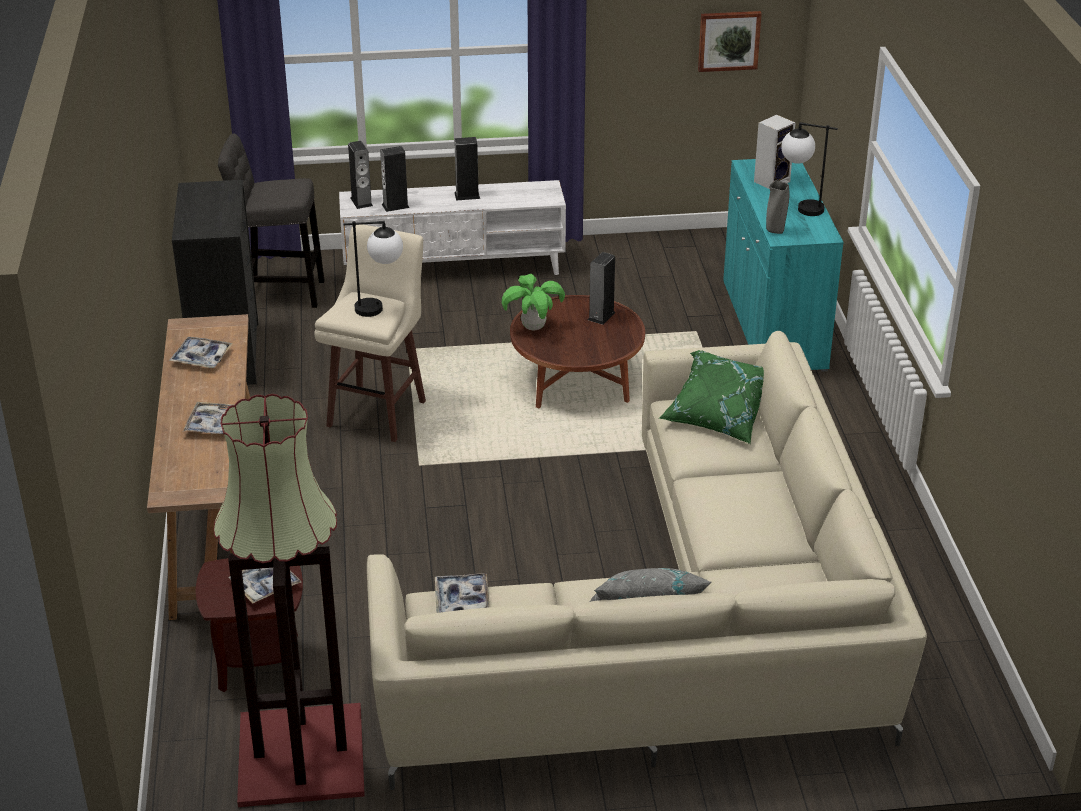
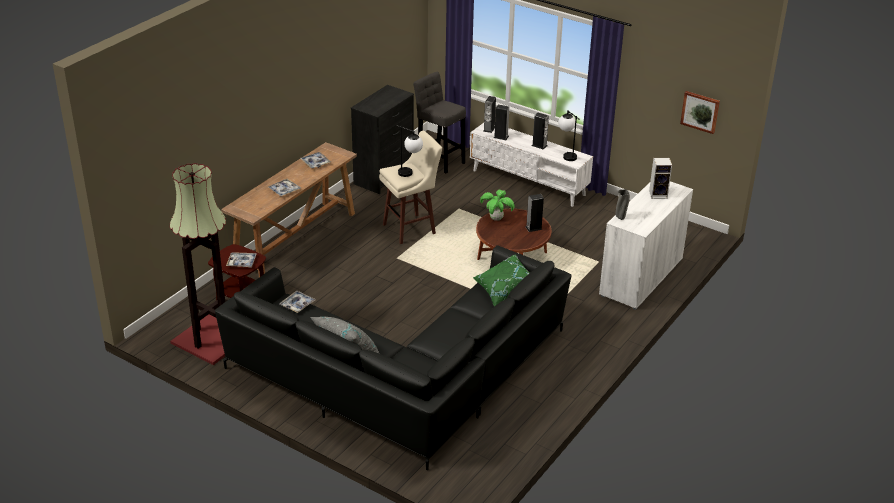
camera: 40 degrees right, 0 degrees up
beige sofa [367,331,927,790] -> black sofa [215,245,571,470]
turquoise cabinet [723,159,844,372] -> white cabinet [599,181,693,310]
table lamp [781,122,838,216] -> table lamp moved to [558,111,580,161]

